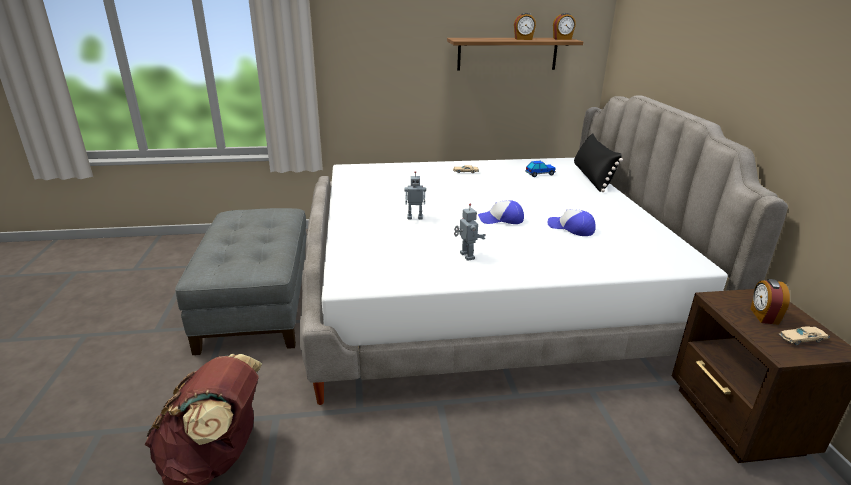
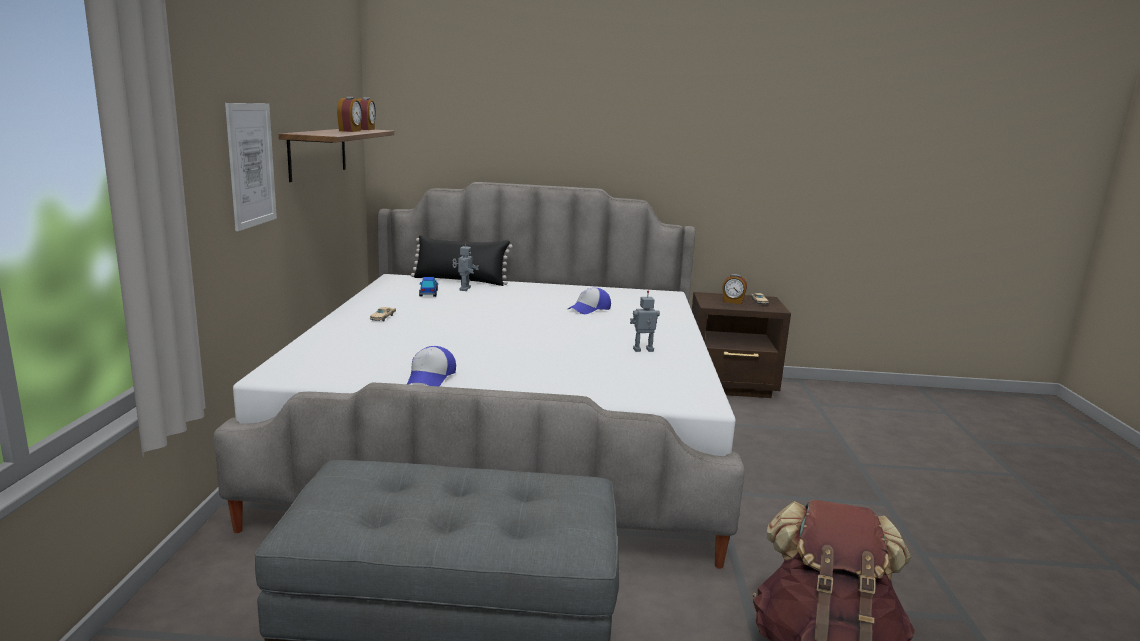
camera: 80 degrees left, 10 degrees down
toy robot [405,171,426,219] -> toy robot moved to [453,241,479,291]
cap [478,200,524,224] -> cap moved to [407,346,456,386]
none -> picture [225,103,277,231]

